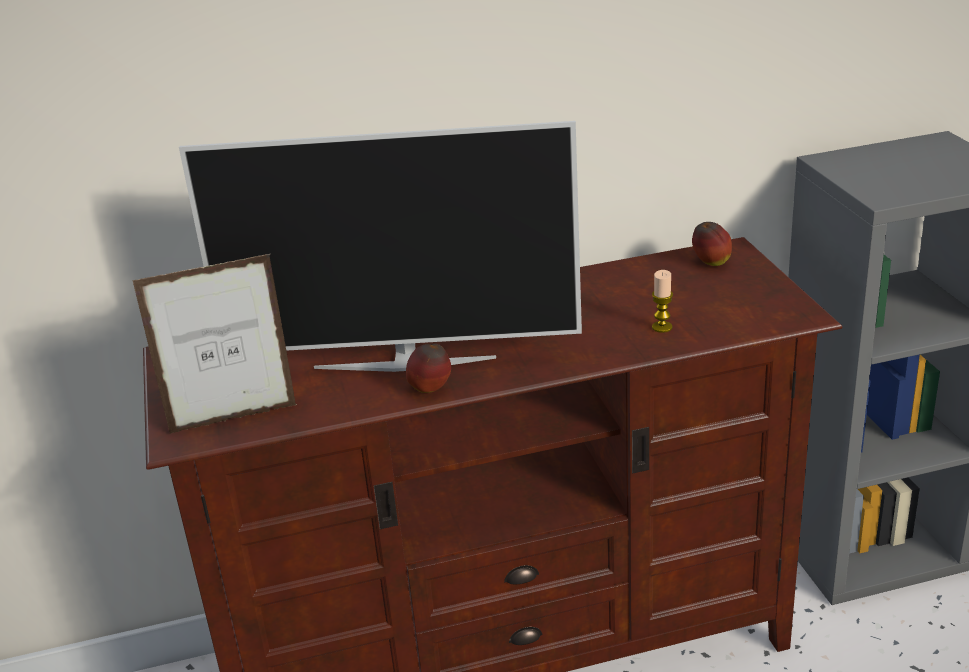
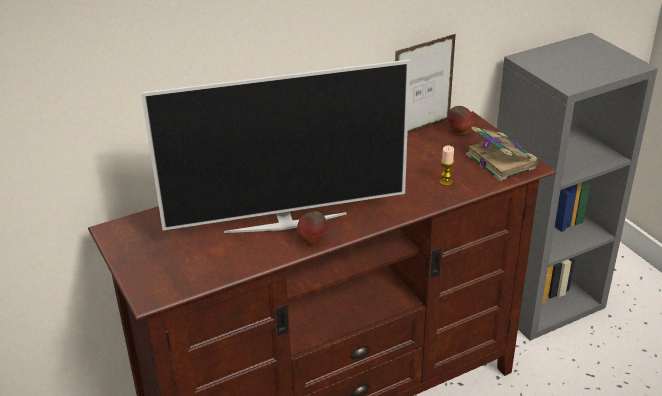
camera: 15 degrees left, 5 degrees up
picture frame [132,254,297,434] -> picture frame moved to [395,34,456,133]
none -> book [466,127,538,181]

